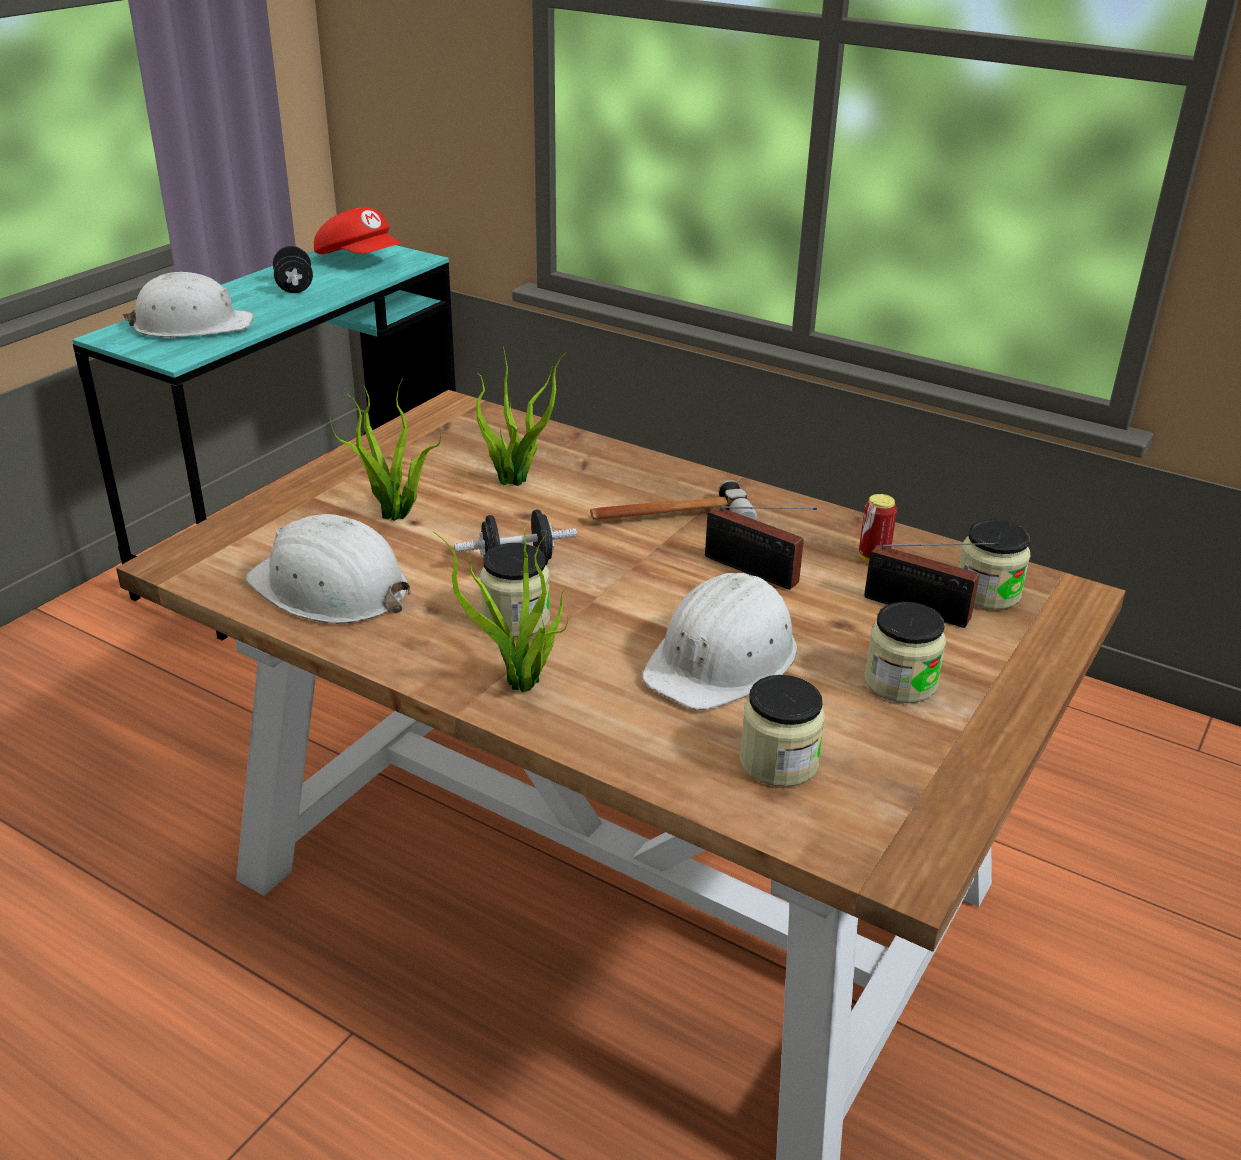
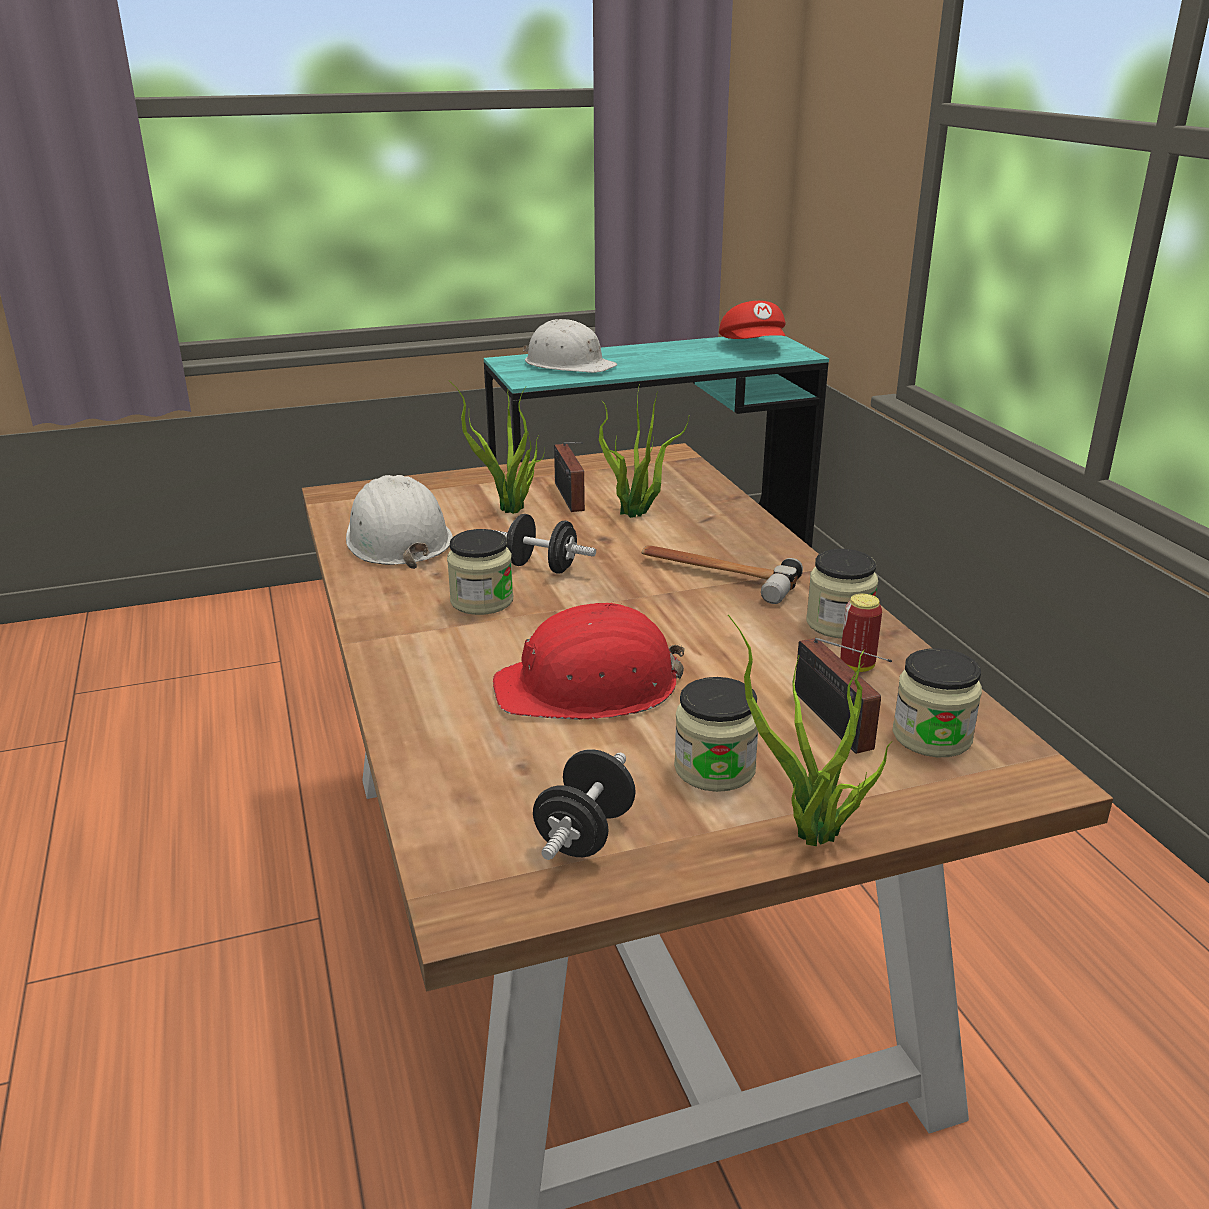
camera: 40 degrees right, 5 degrees down
black dumbbell [273,246,313,293] -> black dumbbell moved to [533,749,636,860]
potted plant [433,525,568,692] -> potted plant moved to [728,615,892,846]
white hard hat [642,573,797,710] -> red hard hat [493,603,685,720]
radio [705,506,817,590] -> radio moved to [554,442,585,512]
jar [740,675,825,787] -> jar moved to [806,549,878,638]

